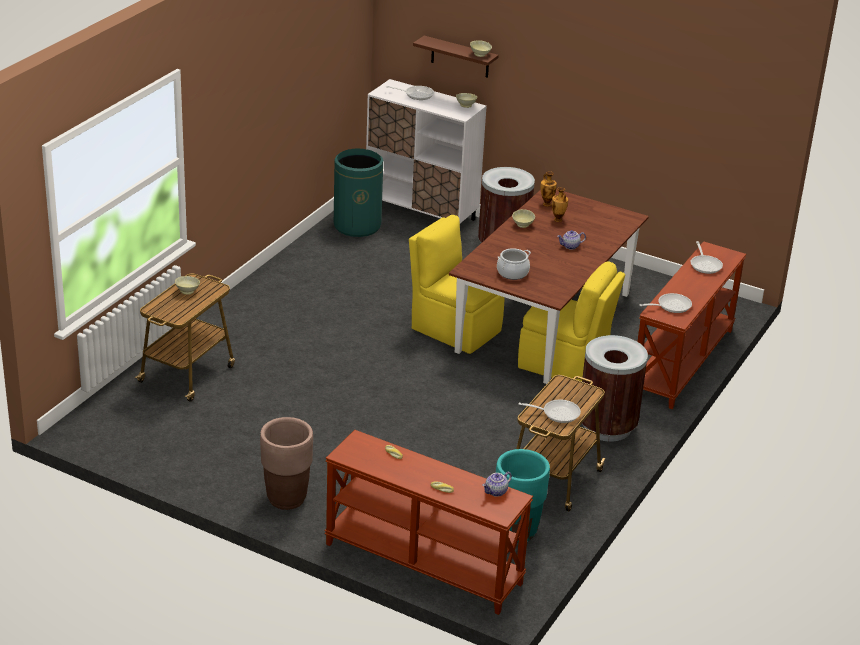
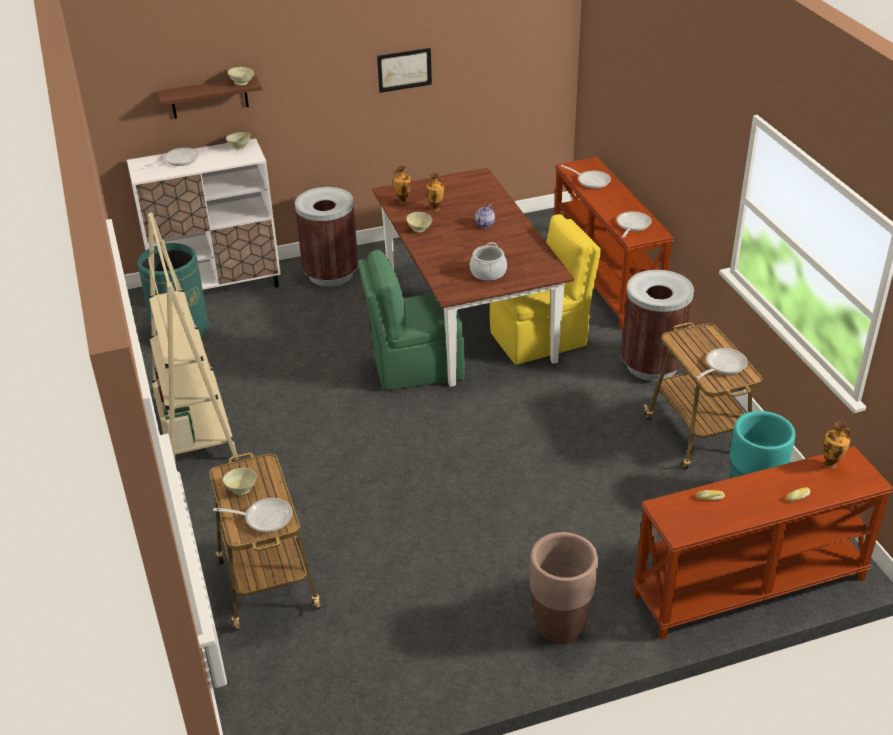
camera: 45 degrees left, 5 degrees up
yellow chair [409,215,505,354] -> green chair [358,250,465,391]
teapot [482,472,512,497] -> vase [823,422,850,469]
none -> beige bookcase [148,212,239,460]
none -> frying pan [213,498,293,532]
none -> picture [377,48,432,93]

